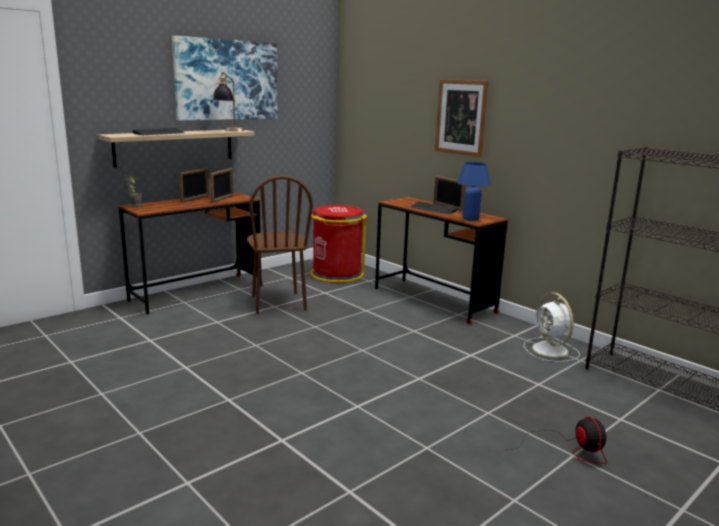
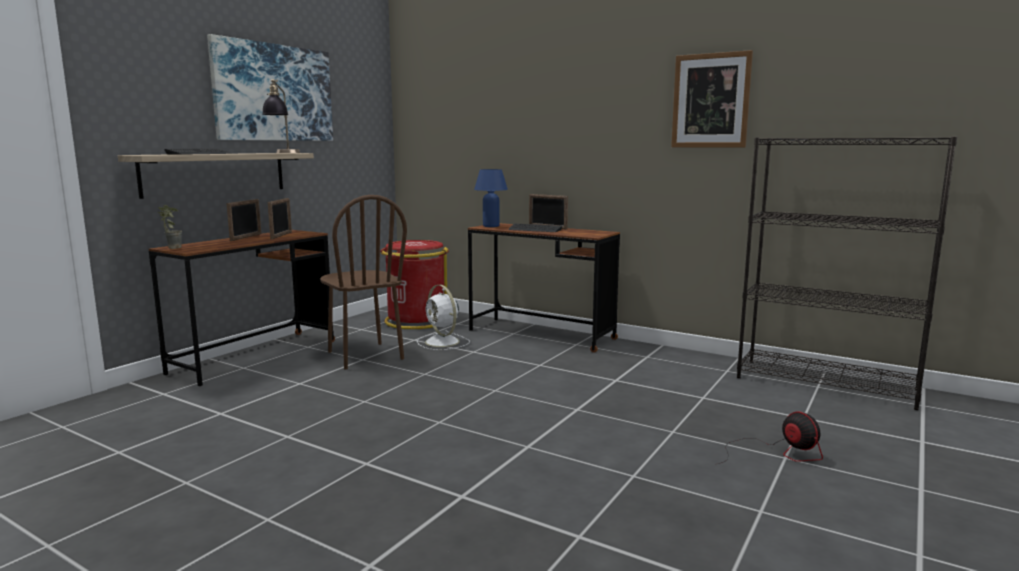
camera: 15 degrees left, 5 degrees down
picture [435,79,489,157] -> picture moved to [671,50,753,148]
blue table lamp [457,162,491,221] -> blue table lamp moved to [474,169,508,227]
white fan [523,292,580,362] -> white fan moved to [417,285,470,350]

